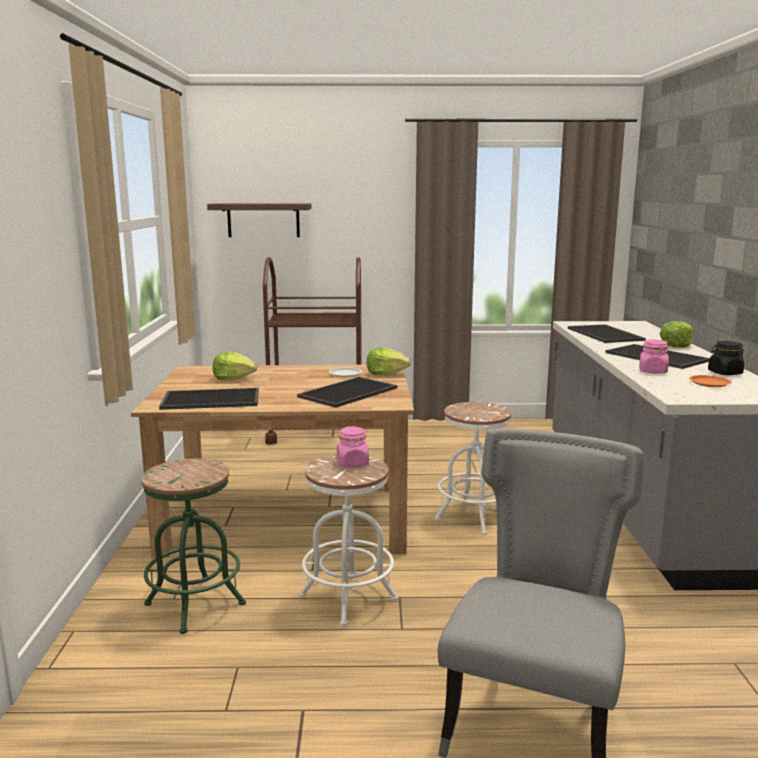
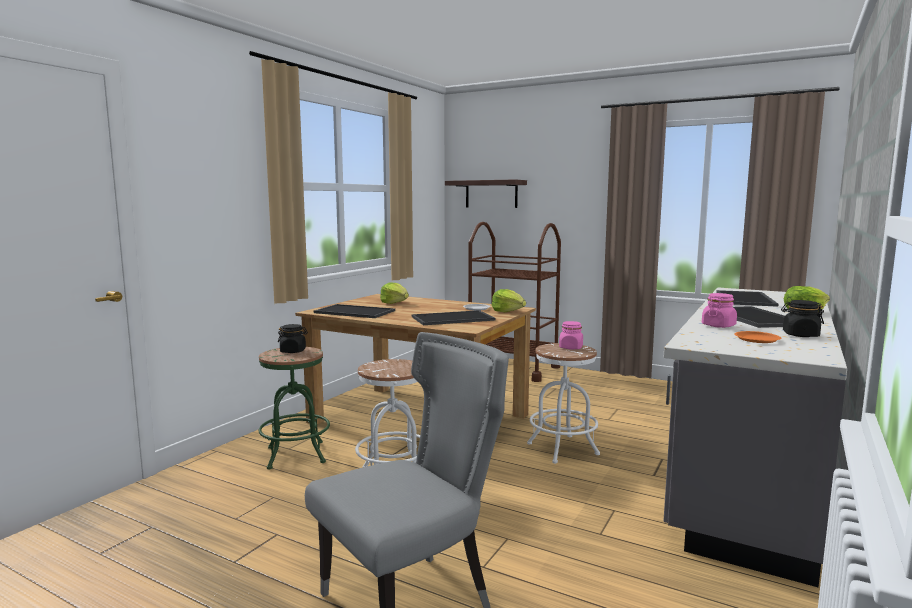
camera: 30 degrees right, 5 degrees down
pink jar [337,426,369,467] -> pink jar moved to [559,321,583,349]
none -> black jar [278,324,308,353]

